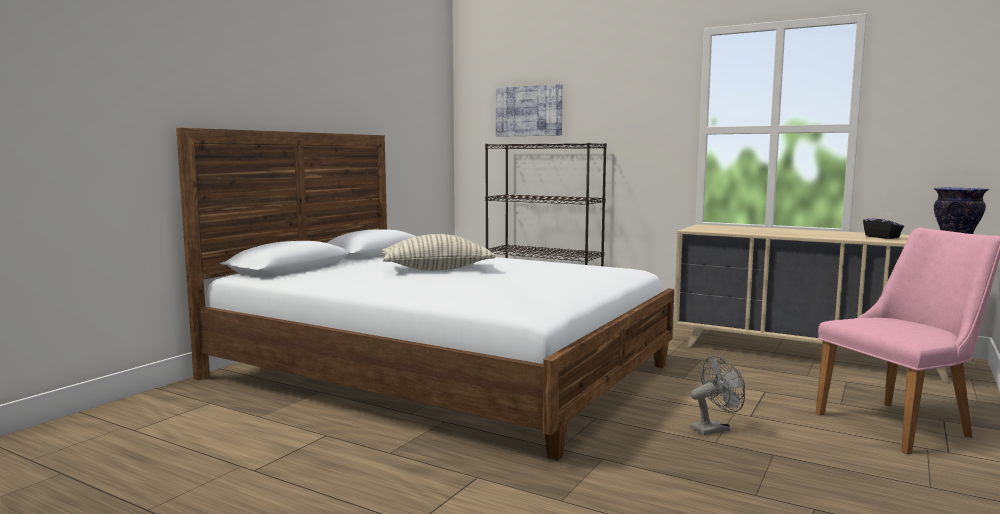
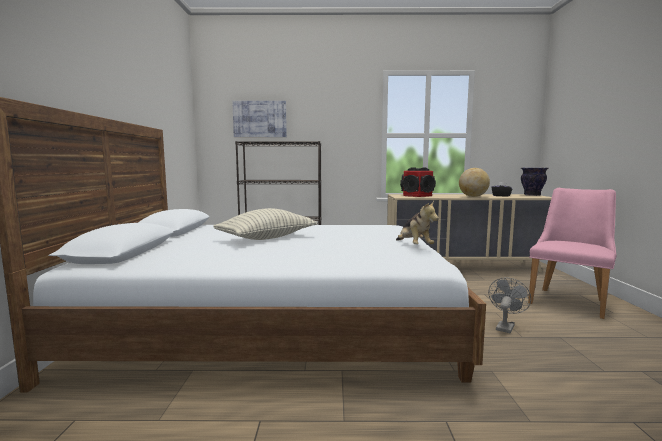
camera: 30 degrees left, 0 degrees up
none -> plush toy [396,201,439,244]
none -> speaker [400,168,436,197]
none -> globe [459,168,490,197]

